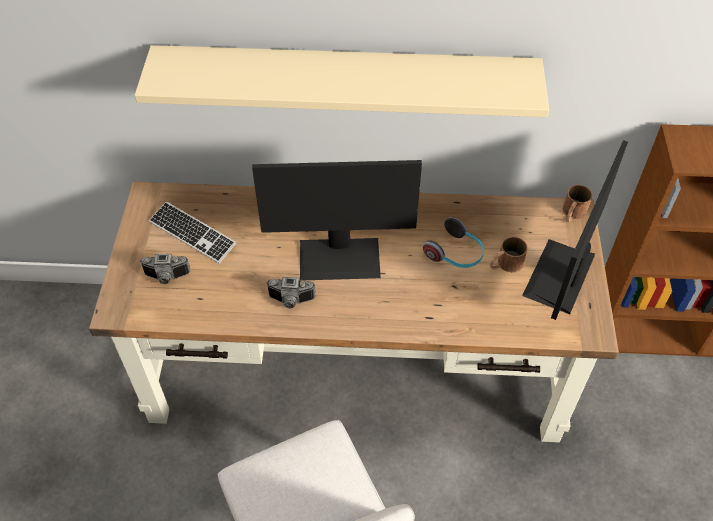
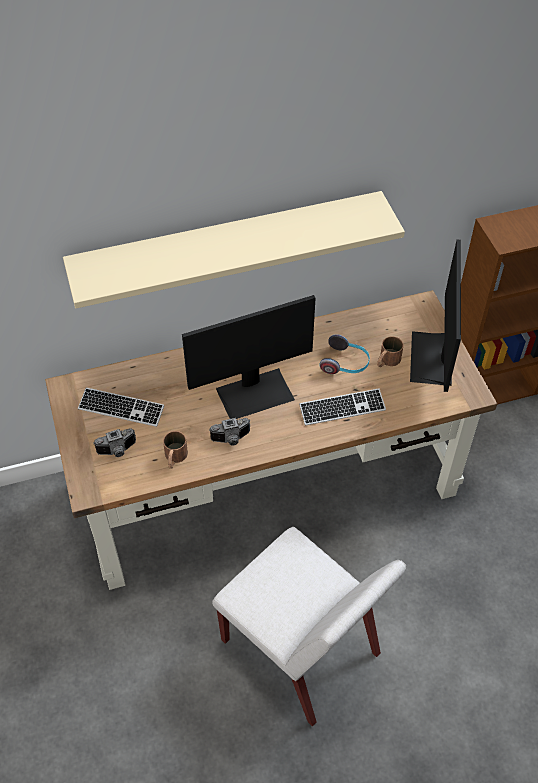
camera: 20 degrees left, 0 degrees up
brown mug [563,185,593,222] -> brown mug moved to [163,431,188,469]
none -> keyboard [299,388,386,425]

